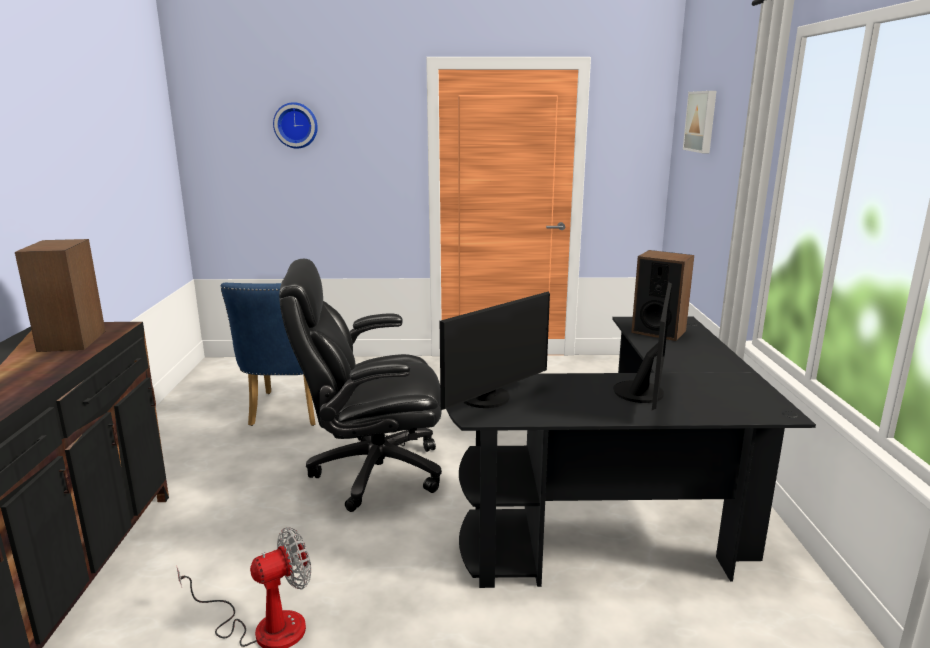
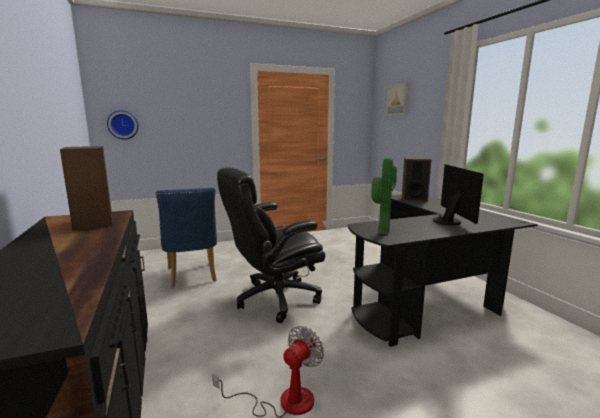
camera: 20 degrees left, 5 degrees down
wall clock [273,102,318,148] -> wall clock moved to [107,110,139,140]
monitor [440,291,550,410] -> potted plant [371,158,397,234]

